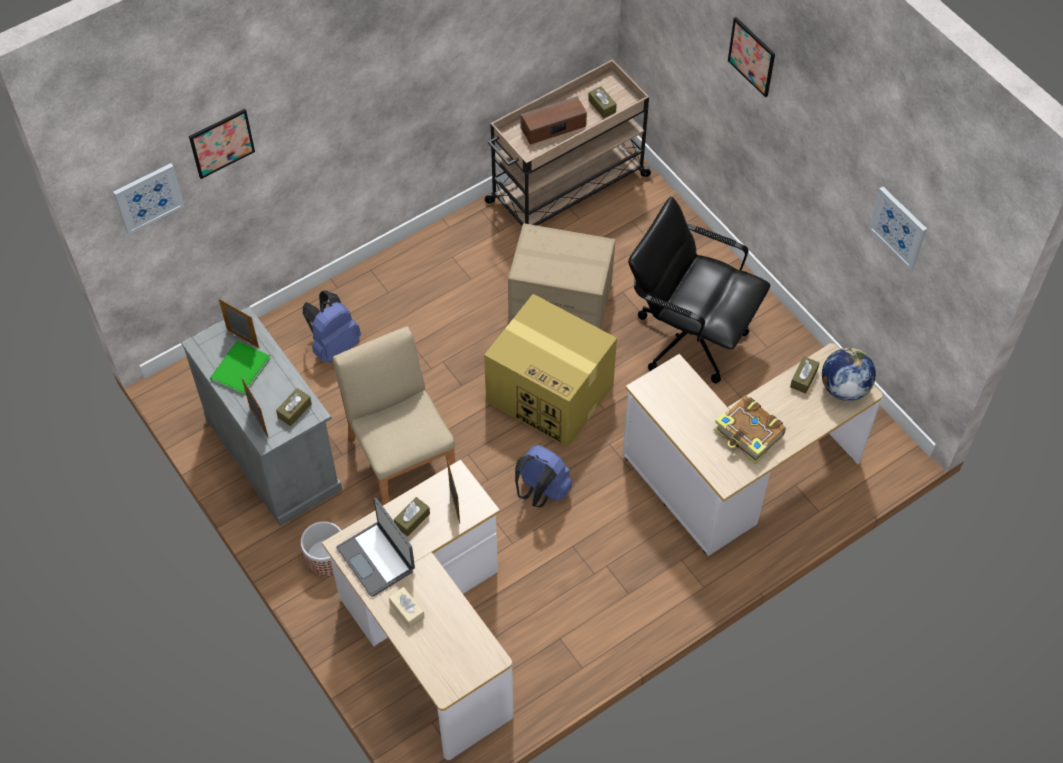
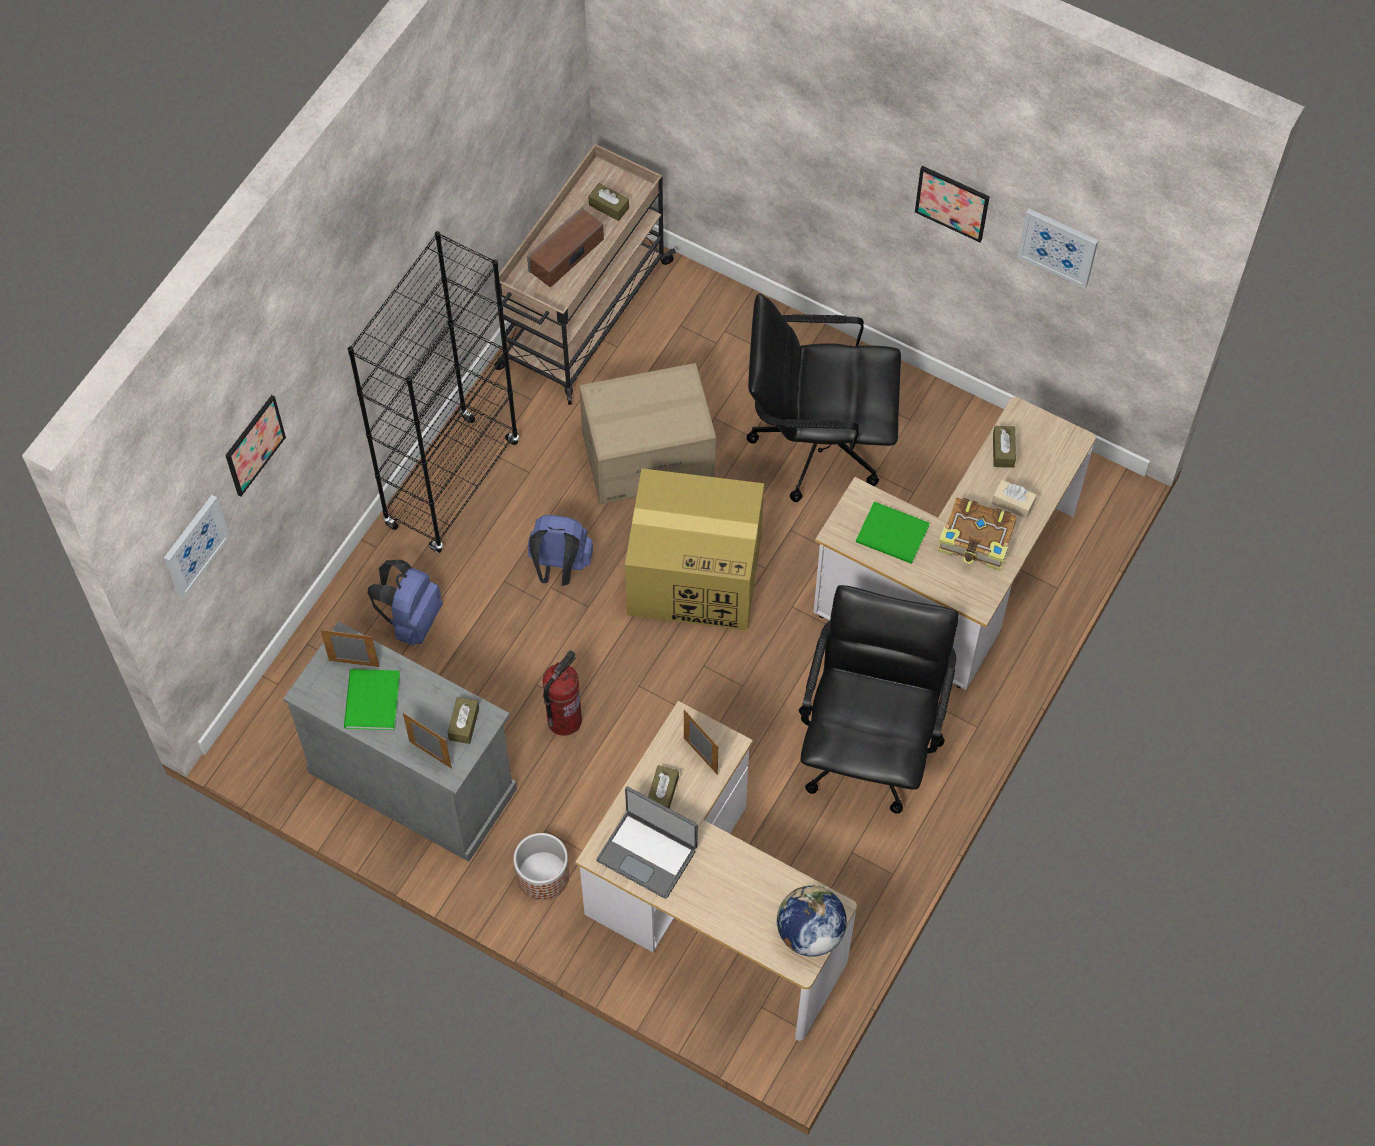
camera: 25 degrees left, 5 degrees up
beige chair [333,326,455,505] -> fire extinguisher [543,650,582,736]
beige tissue box [389,587,425,628] -> beige tissue box moved to [992,480,1037,519]
blue backpack [515,445,572,507] -> blue backpack moved to [528,515,593,586]
picture [728,17,775,98] -> picture moved to [915,166,990,242]
globe [822,348,876,401] -> globe moved to [777,885,847,957]
none -> black bookcase [348,231,520,553]
none -> black office chair [799,585,959,813]
none -> green book [856,502,930,564]

